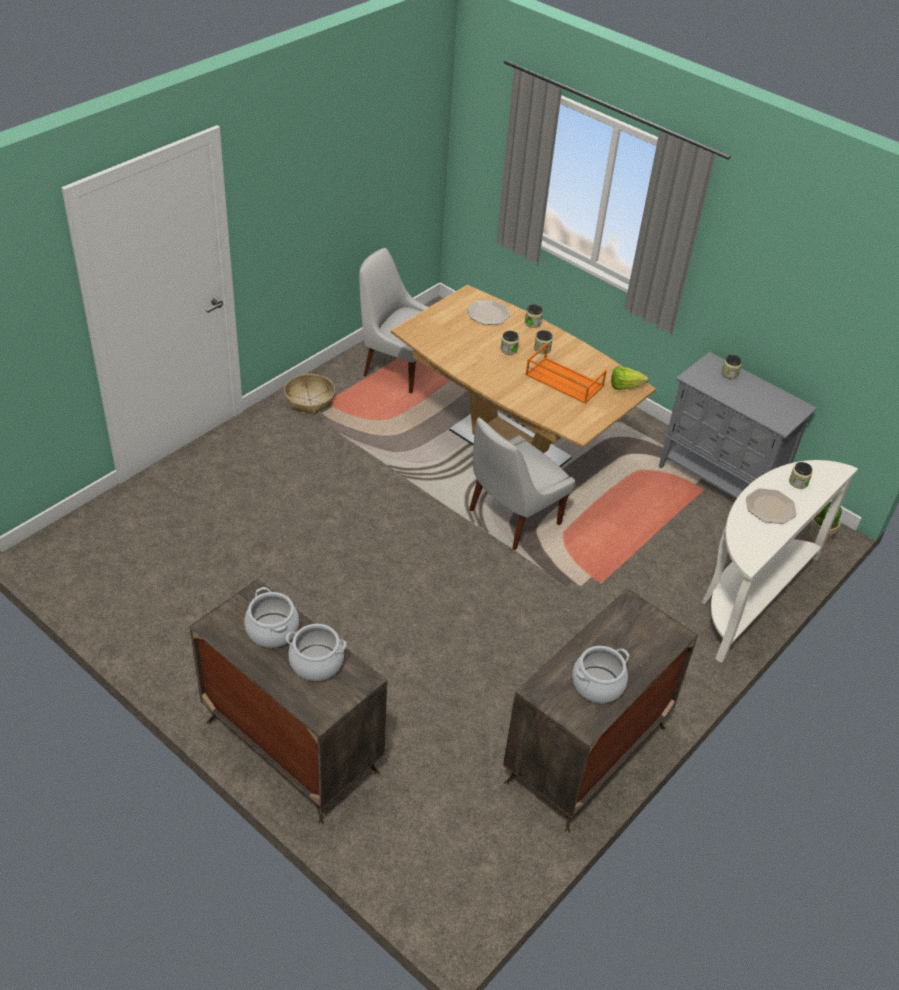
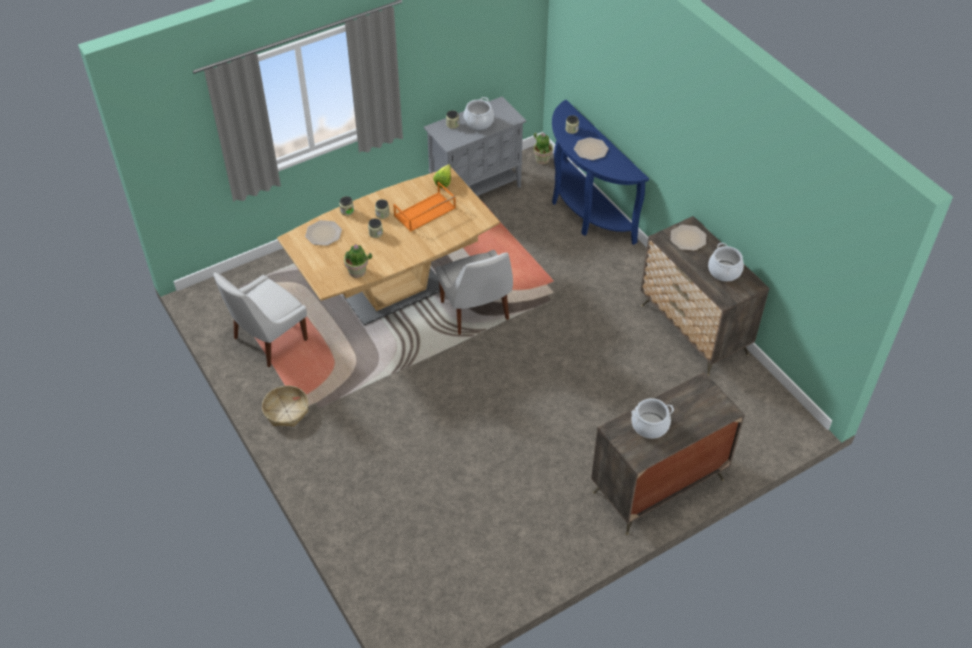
camera: 70 degrees left, 5 degrees up
cooking pot [286,624,346,681] -> cooking pot moved to [463,97,494,130]
white console table [702,460,858,663] -> blue console table [552,100,649,245]
none -> potted plant [344,245,372,278]
none -> plate [671,225,706,251]

